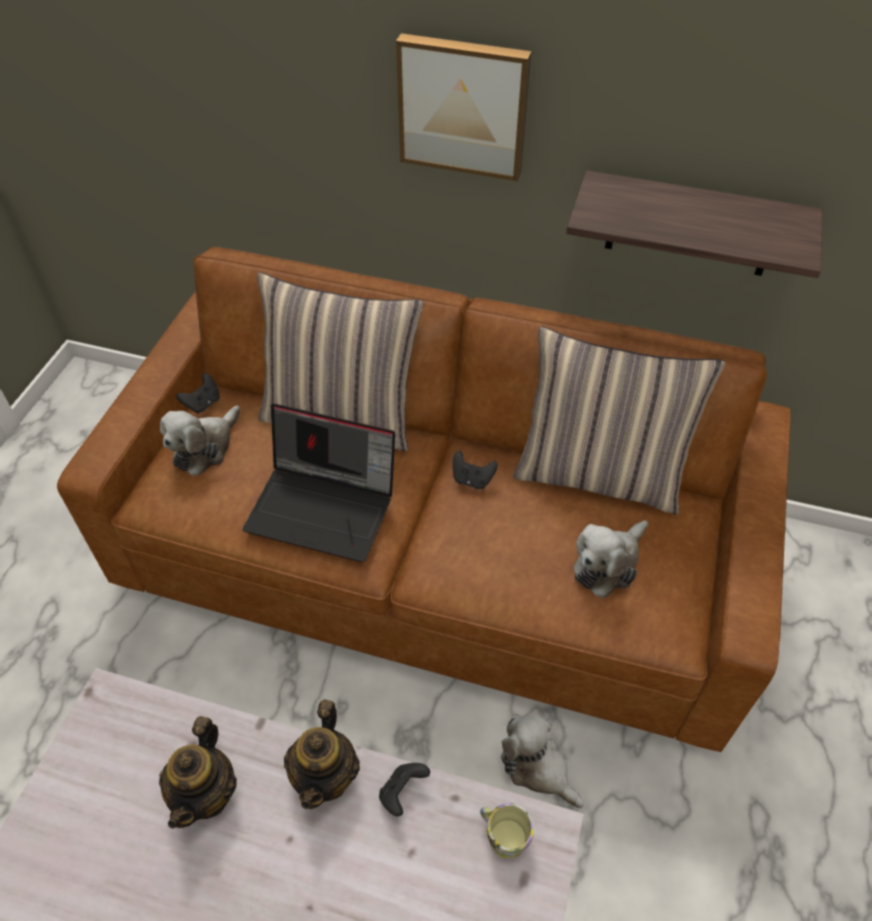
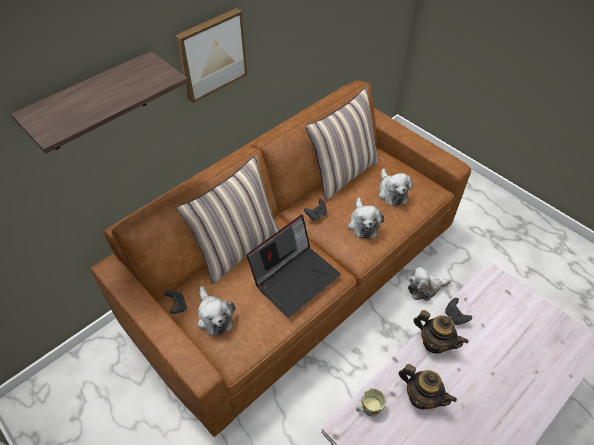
camera: 60 degrees left, 0 degrees up
mug [480,803,534,858] -> mug moved to [356,388,386,417]
shelf [566,170,822,278] -> shelf moved to [11,51,188,154]
none -> plush toy [348,197,384,239]

